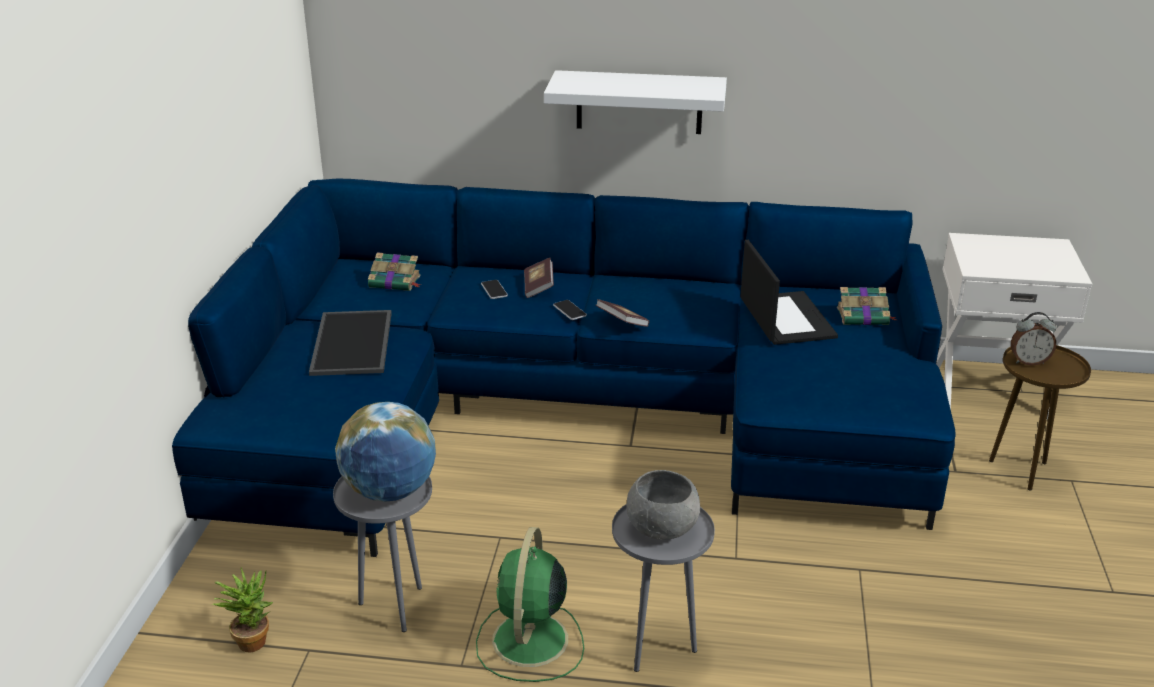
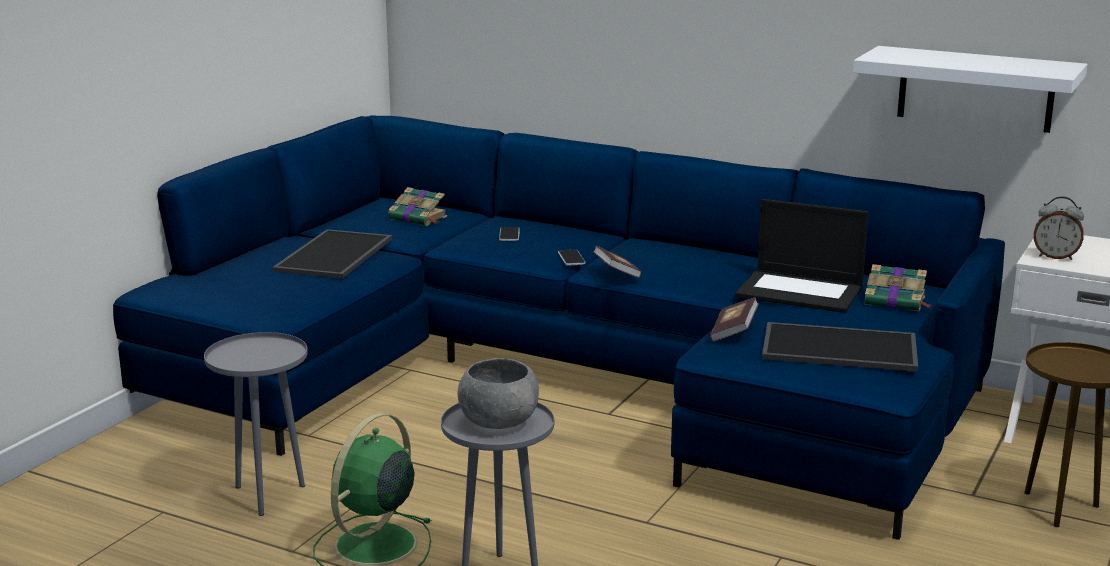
camera: 20 degrees right, 10 degrees down
potted plant [212,567,273,652] -> none
globe [335,402,436,502] -> none
book [524,258,554,298] -> book moved to [710,297,759,341]
white shelf [544,70,727,134] -> white shelf moved to [853,46,1087,133]
laptop [740,240,838,345] -> laptop turned 105 degrees clockwise [735,199,869,313]
alarm clock [1011,312,1056,366] -> alarm clock moved to [1034,196,1084,260]
none -> tray [762,322,918,372]

